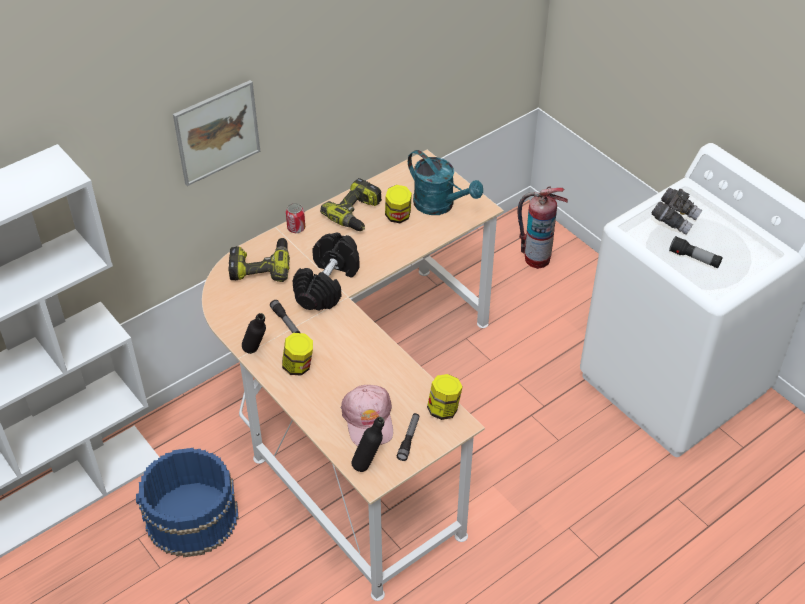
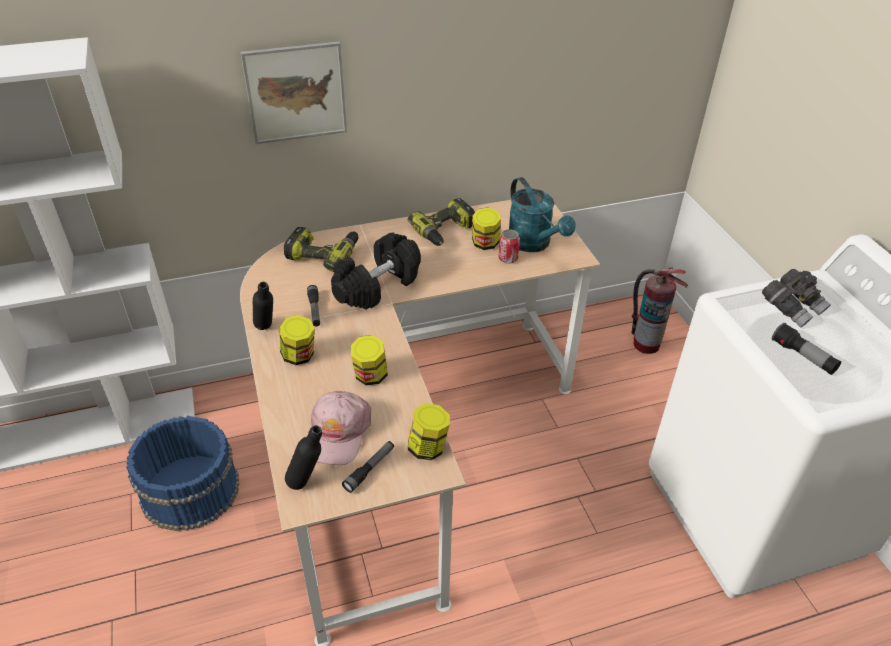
camera: 20 degrees right, 5 degrees down
can [286,203,305,233] -> can moved to [498,229,520,264]
none -> jar [351,335,388,385]

